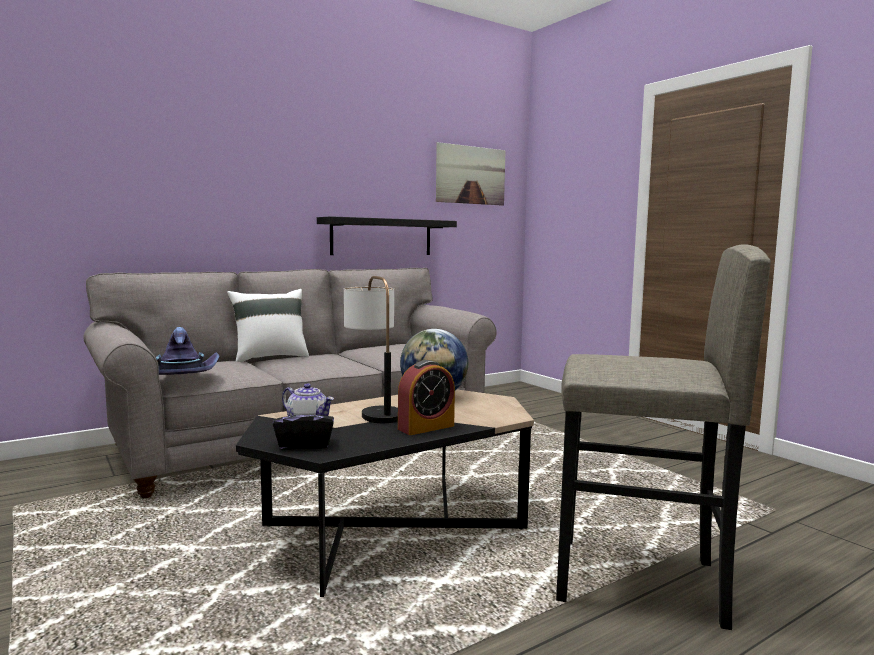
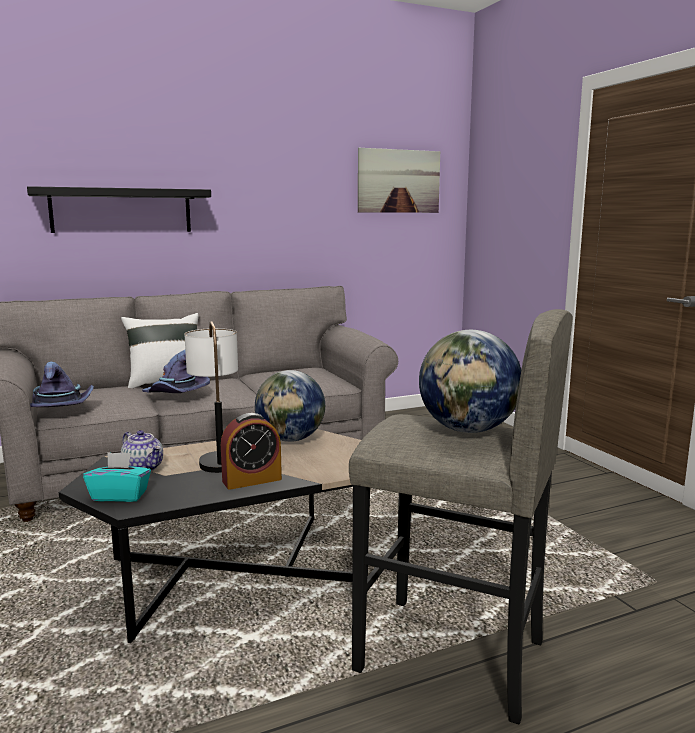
camera: 10 degrees right, 5 degrees up
black tissue box [273,399,334,450] -> turquoise tissue box [83,452,151,502]
black shelf [317,216,457,255] -> black shelf moved to [27,186,211,233]
none -> purple hat [142,350,210,393]
none -> globe [419,330,521,433]

